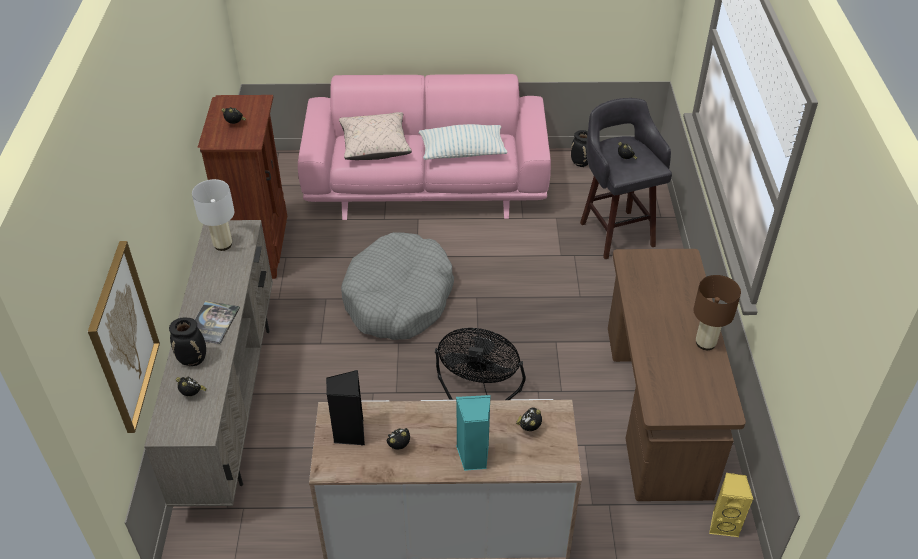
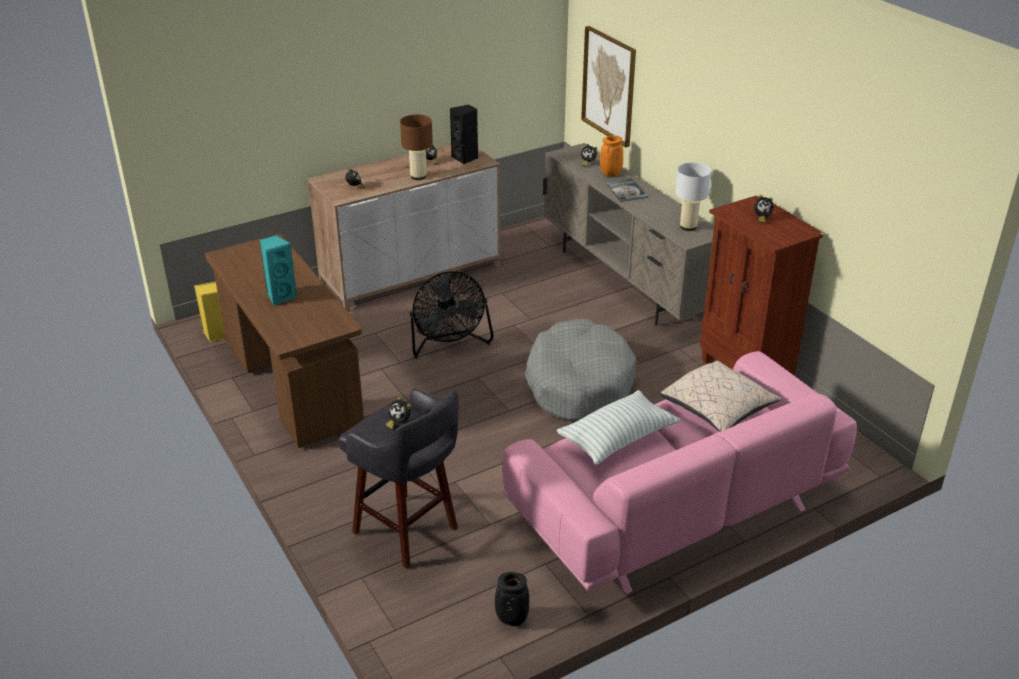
camera: 150 degrees right, 10 degrees down
black vase [169,318,206,366] -> orange vase [600,135,623,177]
turquoise speaker [456,395,491,471] -> turquoise speaker moved to [260,235,297,306]
brown table lamp [694,275,741,350] -> brown table lamp moved to [400,115,433,180]

